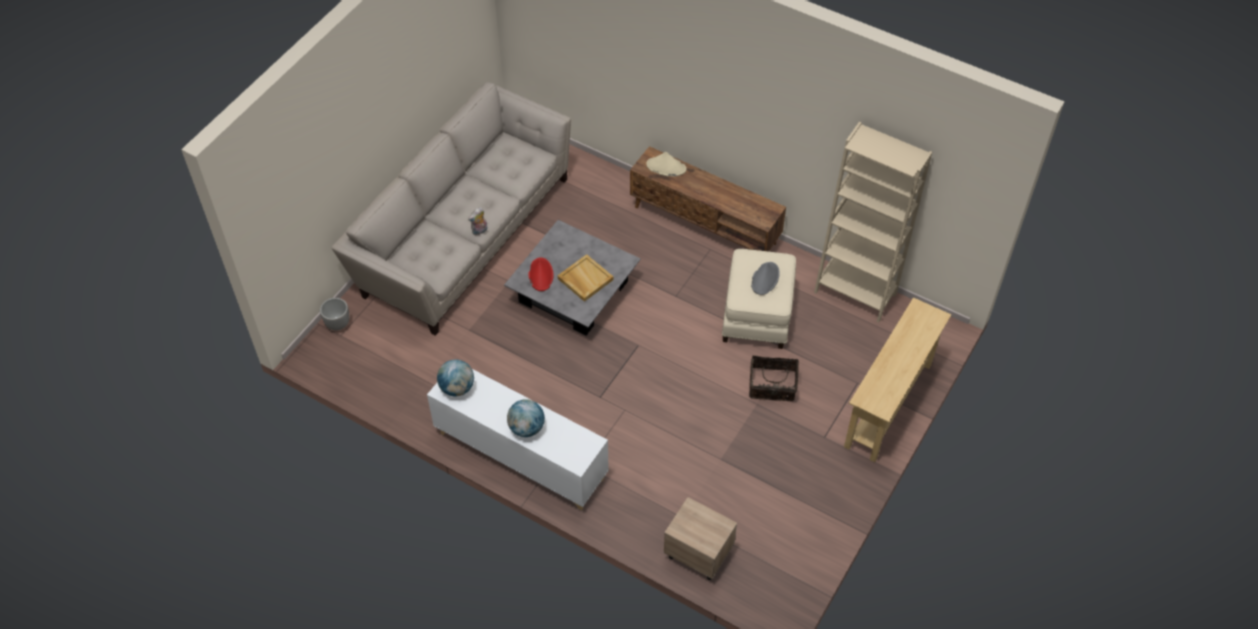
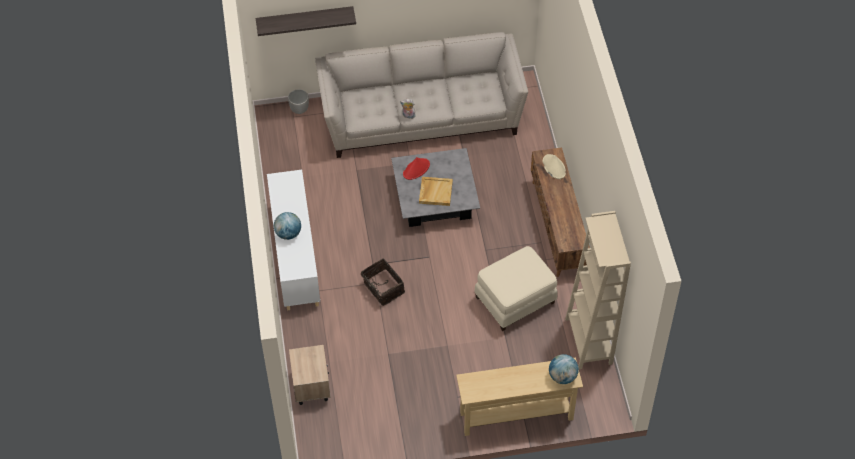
camera: 50 degrees right, 0 degrees up
globe [437,360,474,396] -> globe moved to [549,354,579,384]
basket [749,356,799,401] -> basket moved to [361,258,405,306]
grey hat [751,262,780,295] -> none
none -> shelf [256,6,356,36]

